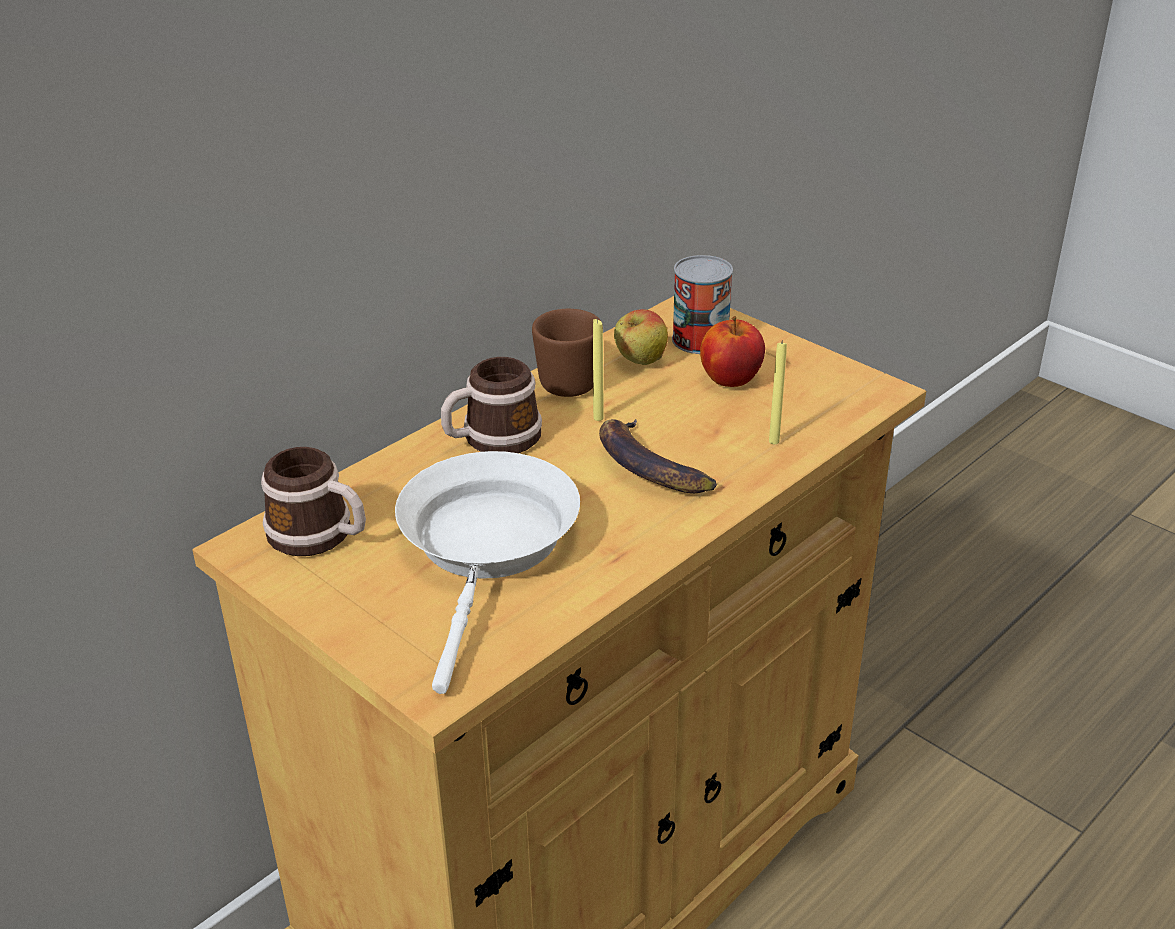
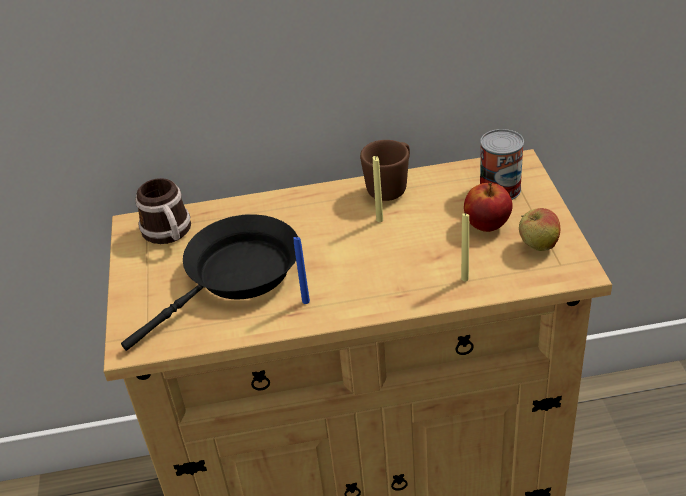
camera: 40 degrees right, 5 degrees up
white frying pan [395,451,580,694] -> black frying pan [121,214,298,351]
mug [441,357,542,453] -> none
banana [599,419,717,493] -> none
apple [614,309,668,365] -> apple moved to [519,208,560,251]
none -> blue candle [293,236,310,304]

